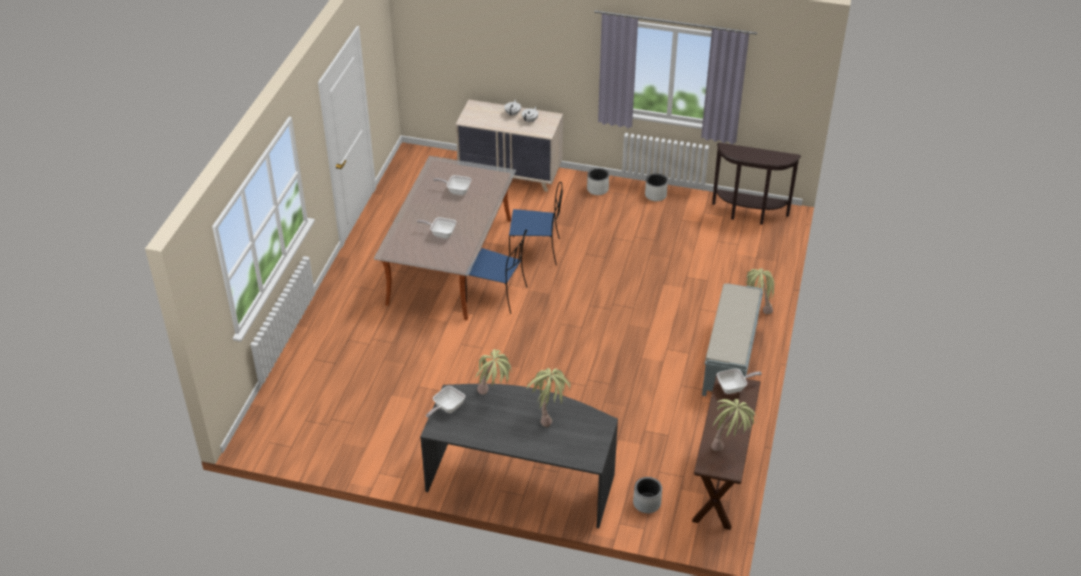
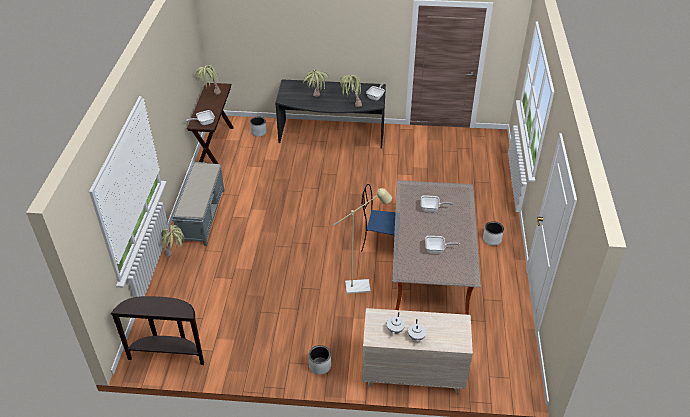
camera: 170 degrees right, 0 degrees up
blue chair [509,182,563,265] -> beige floor lamp [334,188,392,294]
white planter [645,174,668,201] -> white planter moved to [483,221,504,246]

